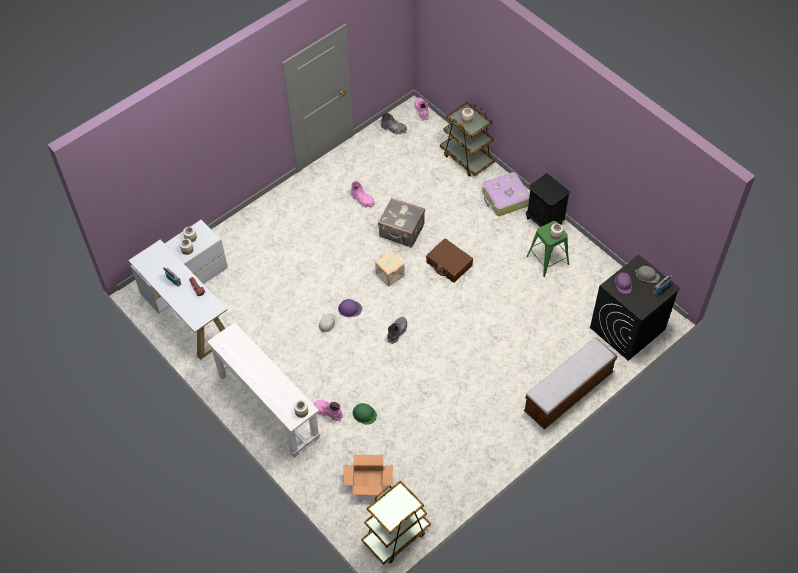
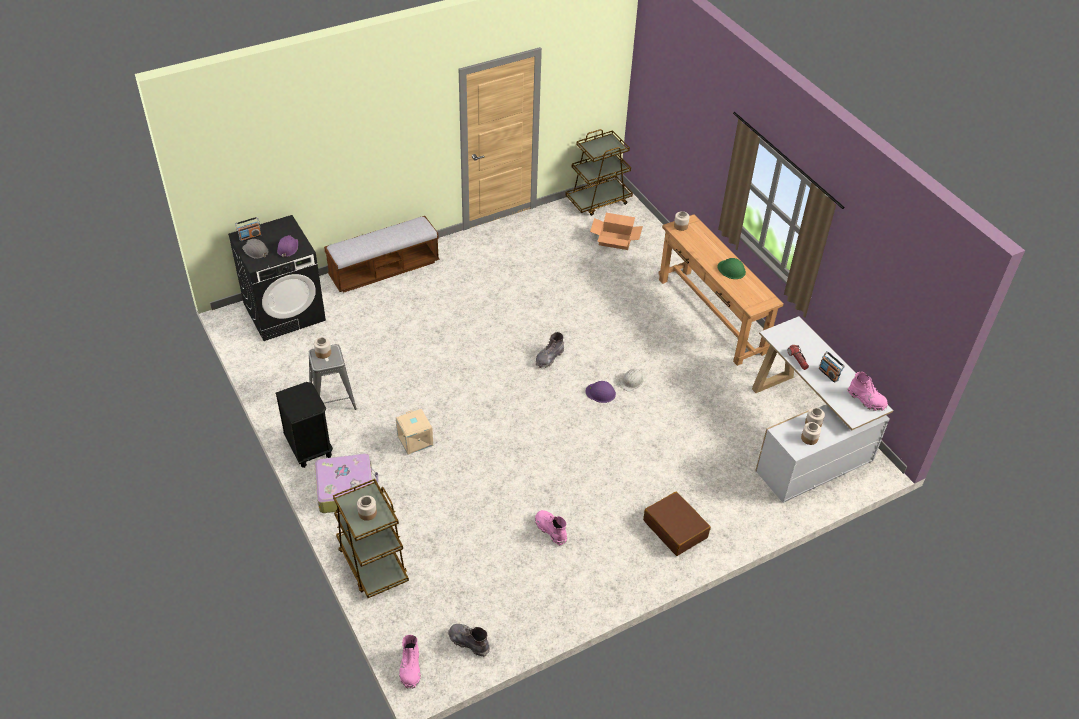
camera: 170 degrees left, 10 degrees down
white console table [207,322,320,458] -> brown console table [659,214,784,366]
pink boot [314,400,343,421] -> pink boot moved to [847,372,888,411]
green hard hat [353,403,377,425] -> green hard hat moved to [717,258,746,279]
beige storage box [375,251,405,286] -> beige storage box moved to [396,409,433,455]
grey suitcase [378,198,425,248] -> none
brown suitcase [426,238,473,283] -> brown suitcase moved to [643,492,711,556]
green stool [527,221,569,277] -> grey stool [309,344,357,410]

